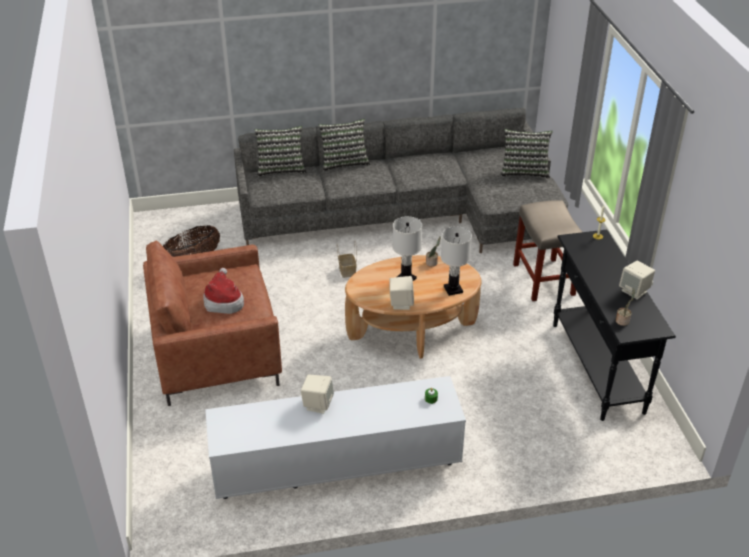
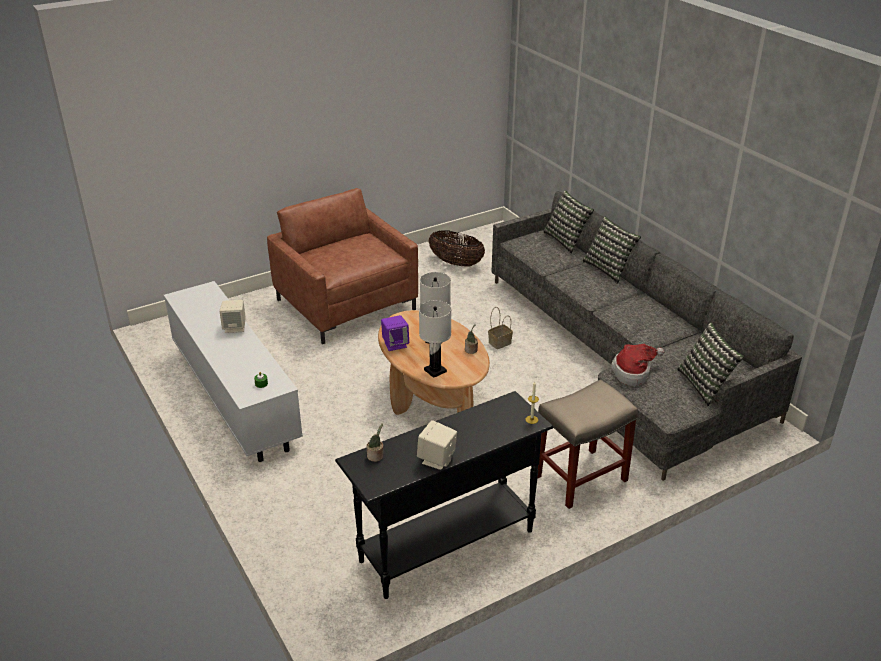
camera: 70 degrees right, 5 degrees down
hat [203,268,244,314] -> hat moved to [611,344,664,386]
beige speaker [389,276,414,310] -> purple speaker [381,315,409,351]

